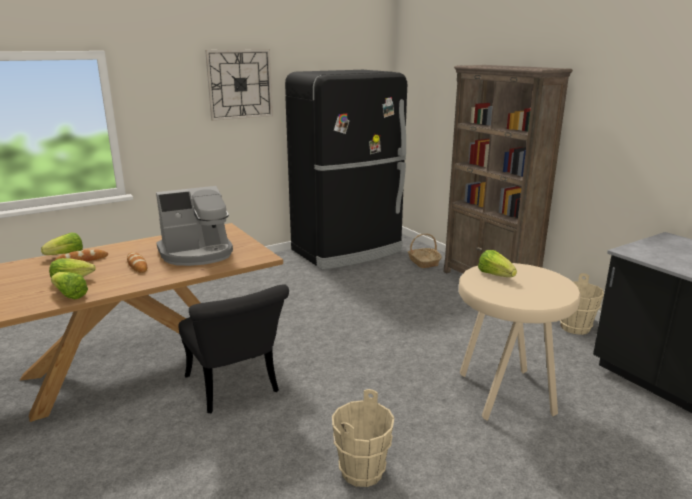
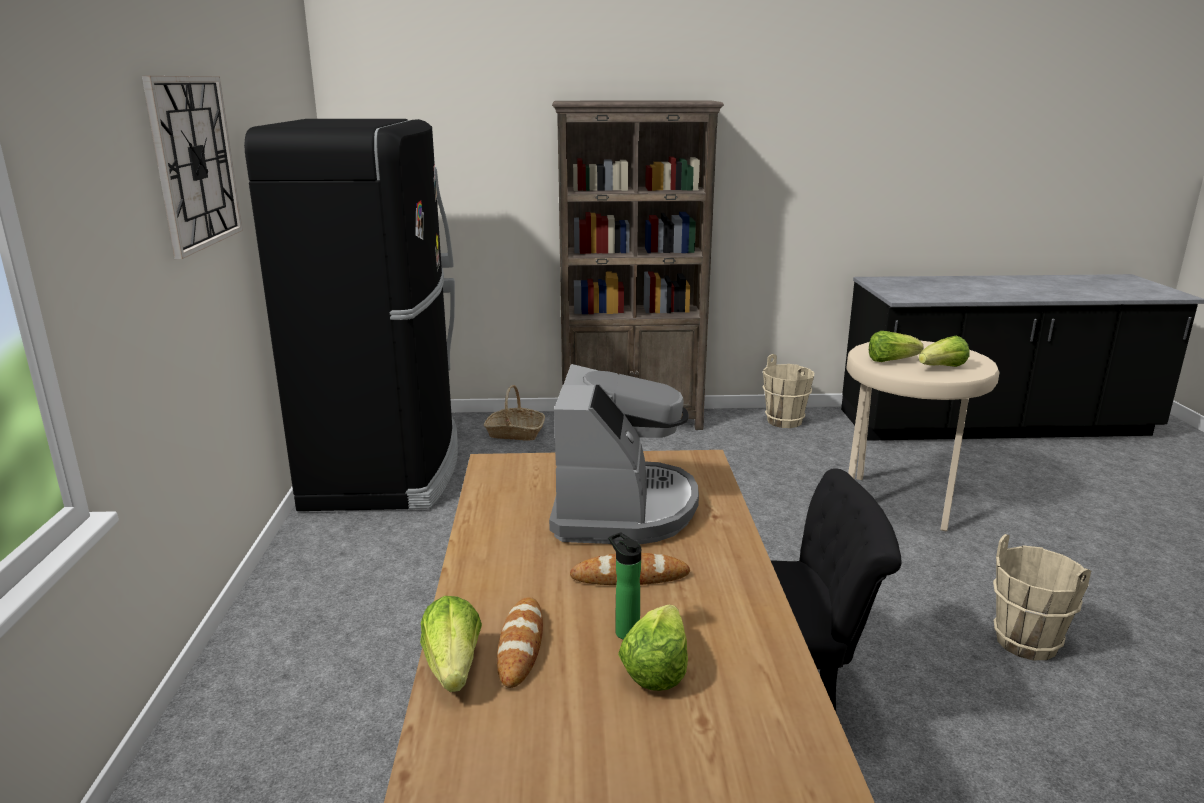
camera: 60 degrees left, 0 degrees up
lettuce [51,272,88,299] -> lettuce moved to [919,336,969,367]
none -> bottle [609,532,641,639]

